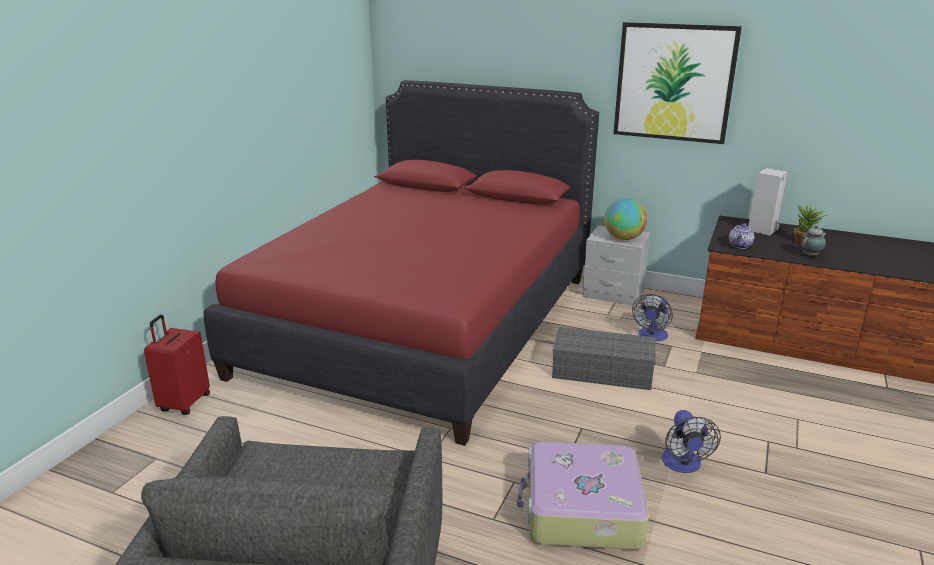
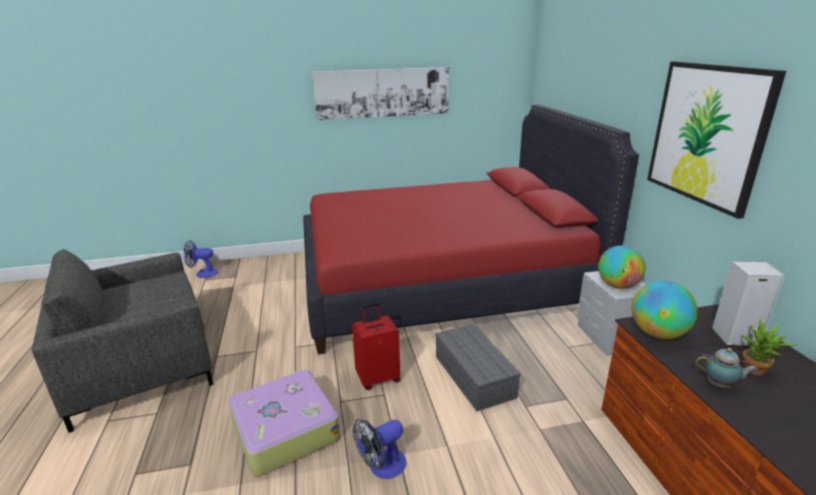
camera: 55 degrees right, 0 degrees up
red suitcase [144,315,210,415] -> red suitcase moved to [352,302,400,390]
fan [632,294,673,341] -> fan moved to [184,240,218,278]
teapot [729,223,754,249] -> globe [632,280,698,339]
none -> picture [312,67,449,120]

